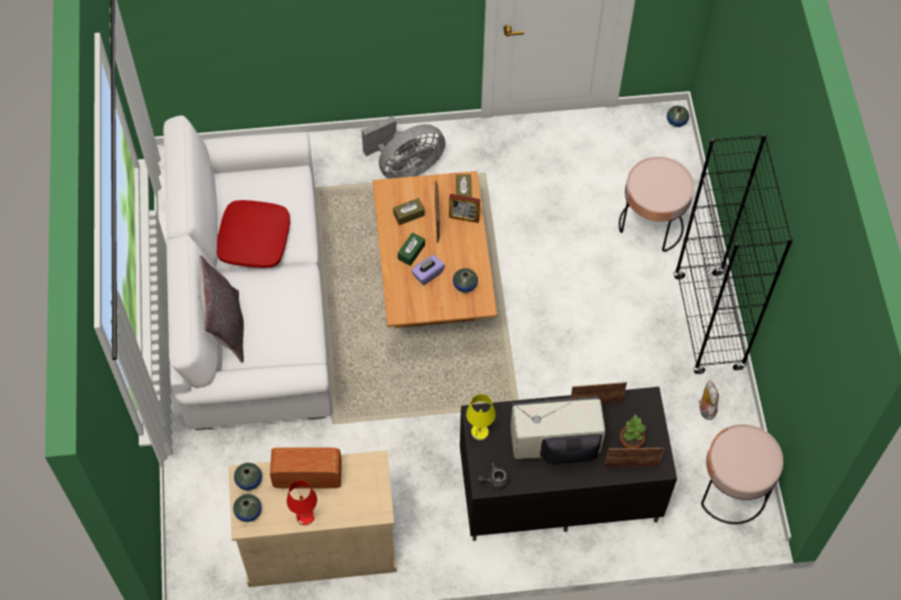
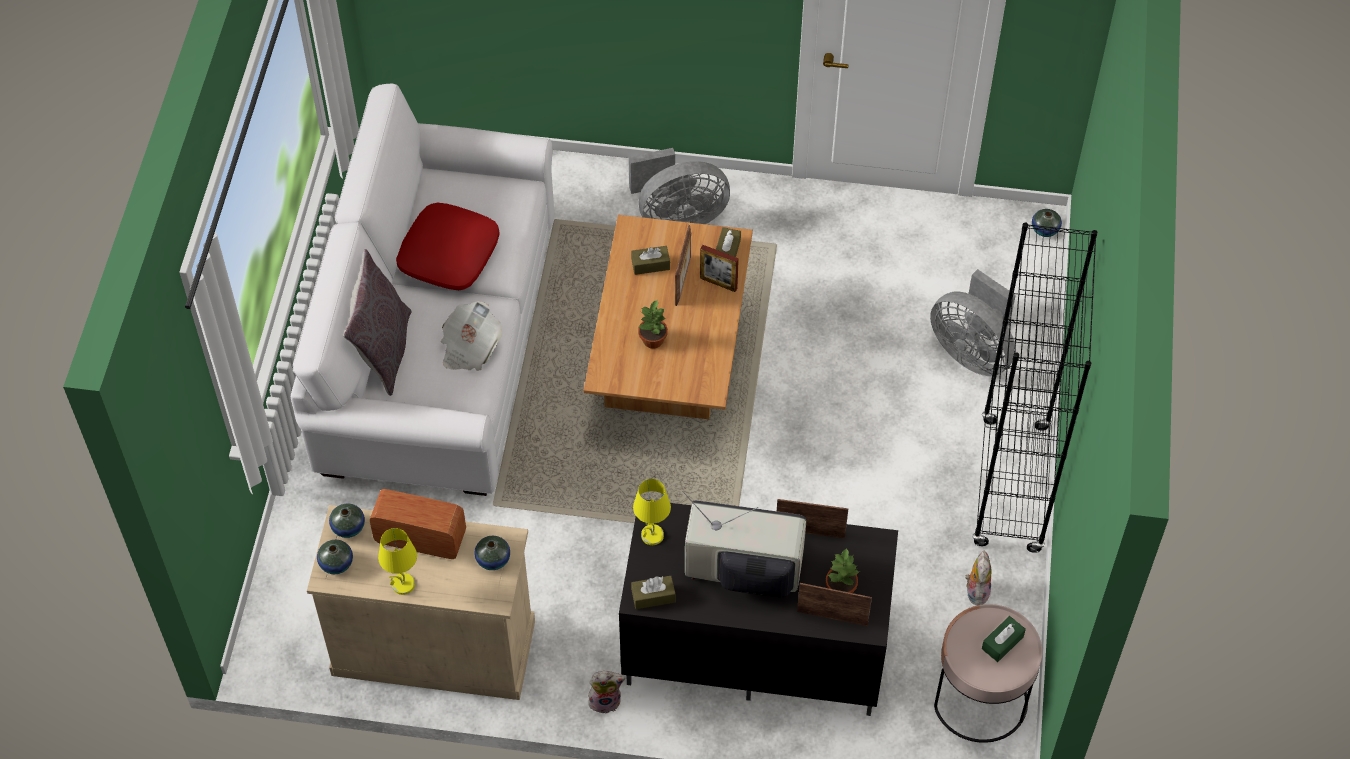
camera: 15 degrees right, 5 degrees down
red table lamp [287,480,317,525] -> yellow table lamp [378,528,417,595]
green tissue box [398,233,425,266] -> green tissue box moved to [982,616,1026,662]
purple tissue box [411,255,445,285] -> potted plant [638,300,668,349]
vase [453,268,478,293] -> vase moved to [475,536,510,570]
grey teapot [477,462,509,489] -> brown tissue box [631,576,676,609]
pink side table [619,156,694,252] -> grey fan [930,269,1016,376]
none -> newspaper [441,301,502,371]
none -> plush toy [588,671,626,714]

